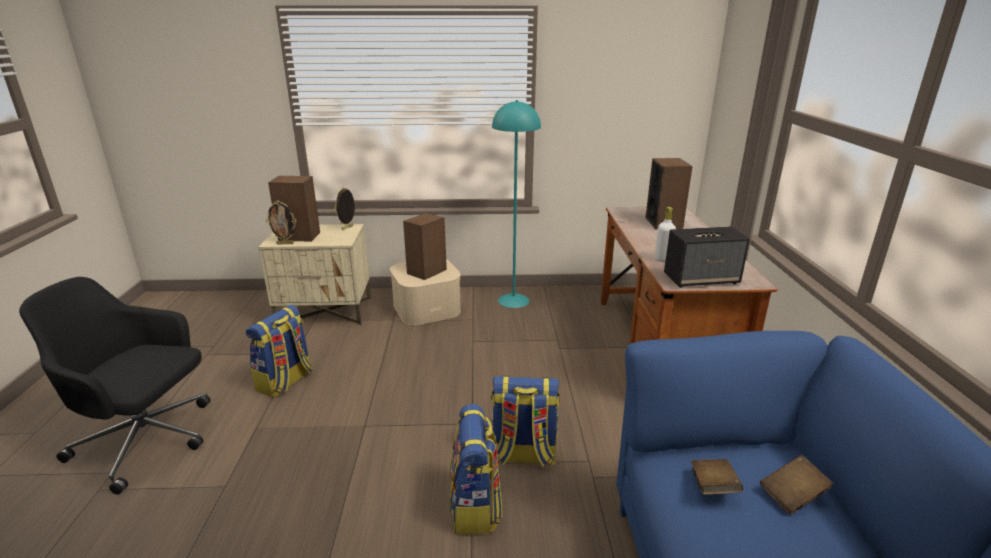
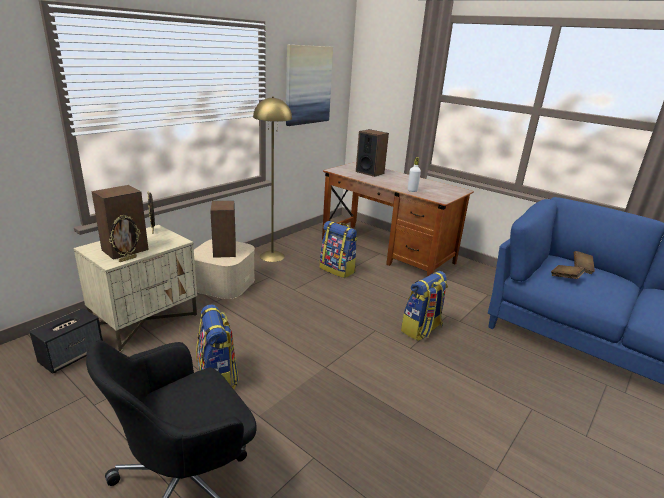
camera: 50 degrees left, 0 degrees up
backpack [450,404,502,535] -> backpack moved to [320,221,358,278]
turquoise floor lamp [492,100,541,308] -> yellow floor lamp [253,97,292,262]
speaker [664,226,750,287] -> speaker moved to [29,308,103,374]
none -> picture [286,45,333,126]

